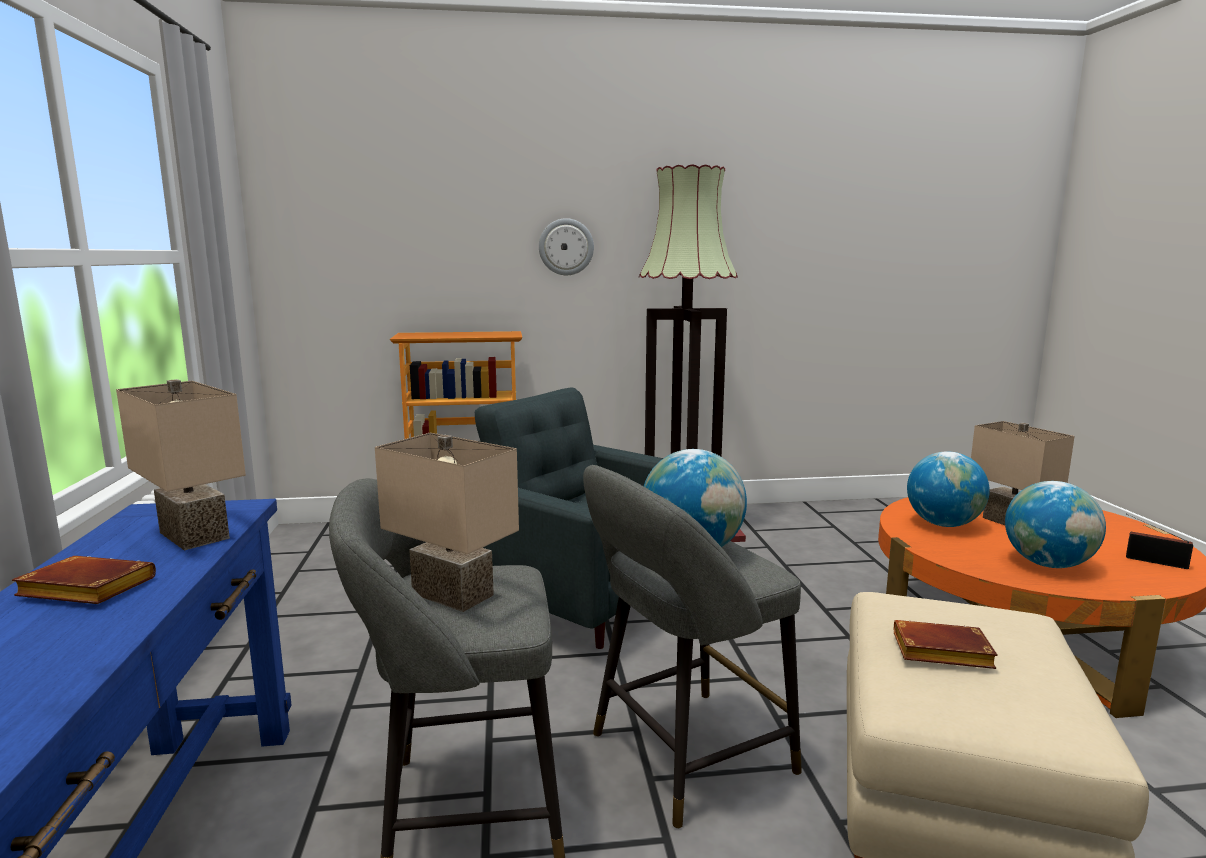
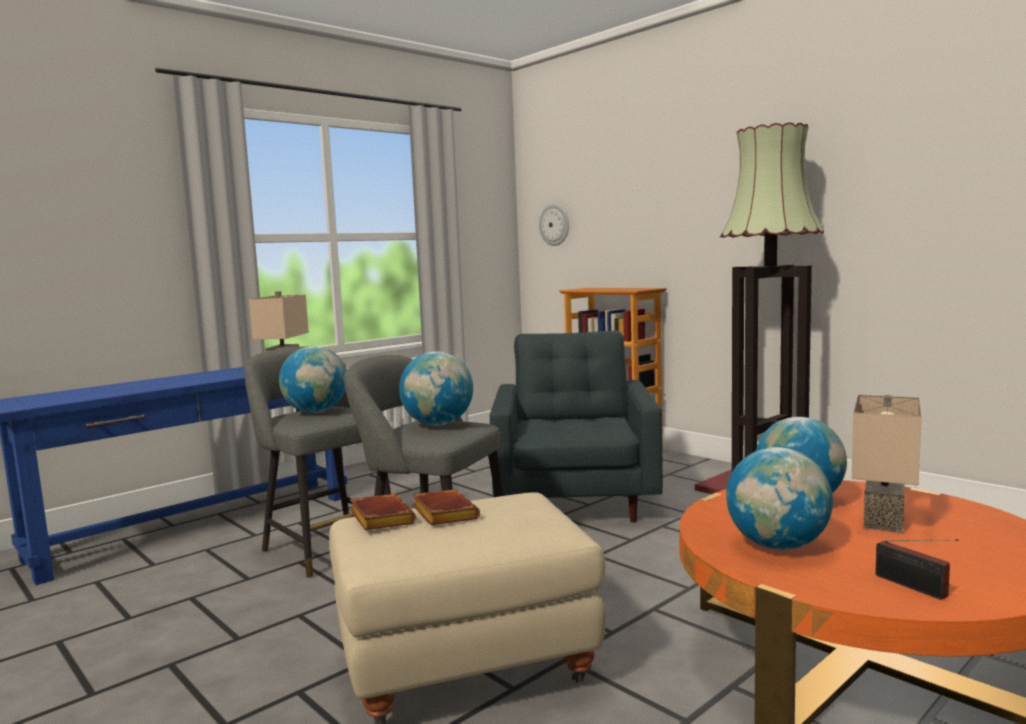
camera: 55 degrees right, 5 degrees down
brown book [12,556,156,604] -> brown book moved to [350,494,416,530]
beige table lamp [375,433,519,612] -> globe [279,346,346,413]
wall clock [539,218,594,275] -> wall clock moved to [539,204,569,246]
radio [1126,514,1193,569] -> radio turned 150 degrees clockwise [875,539,958,600]

